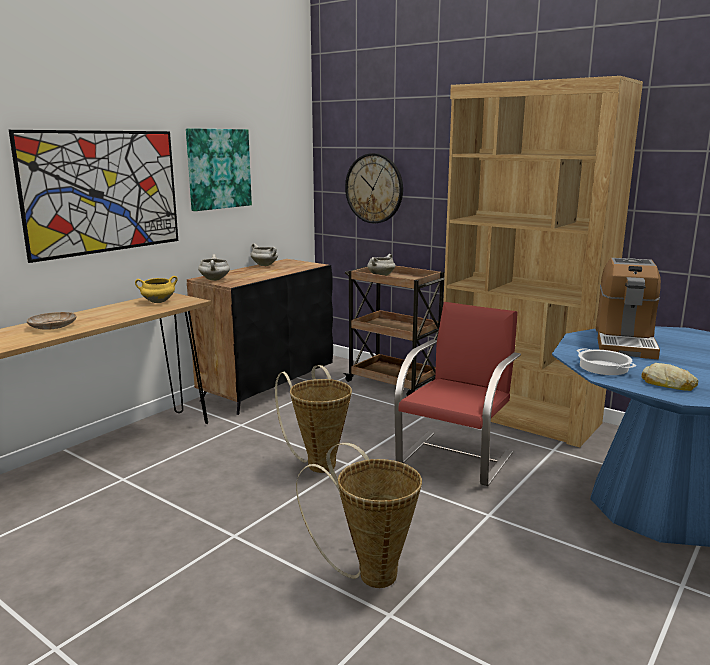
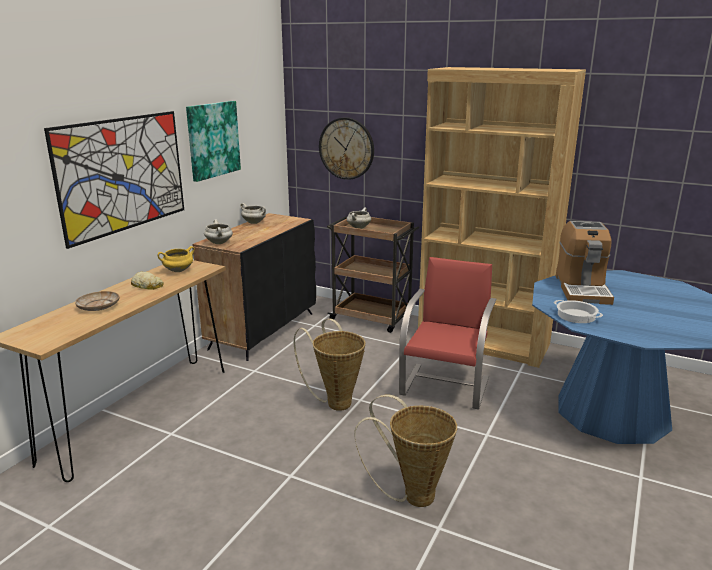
camera: 10 degrees left, 5 degrees up
bread [641,363,698,391] -> bread moved to [131,272,164,290]

